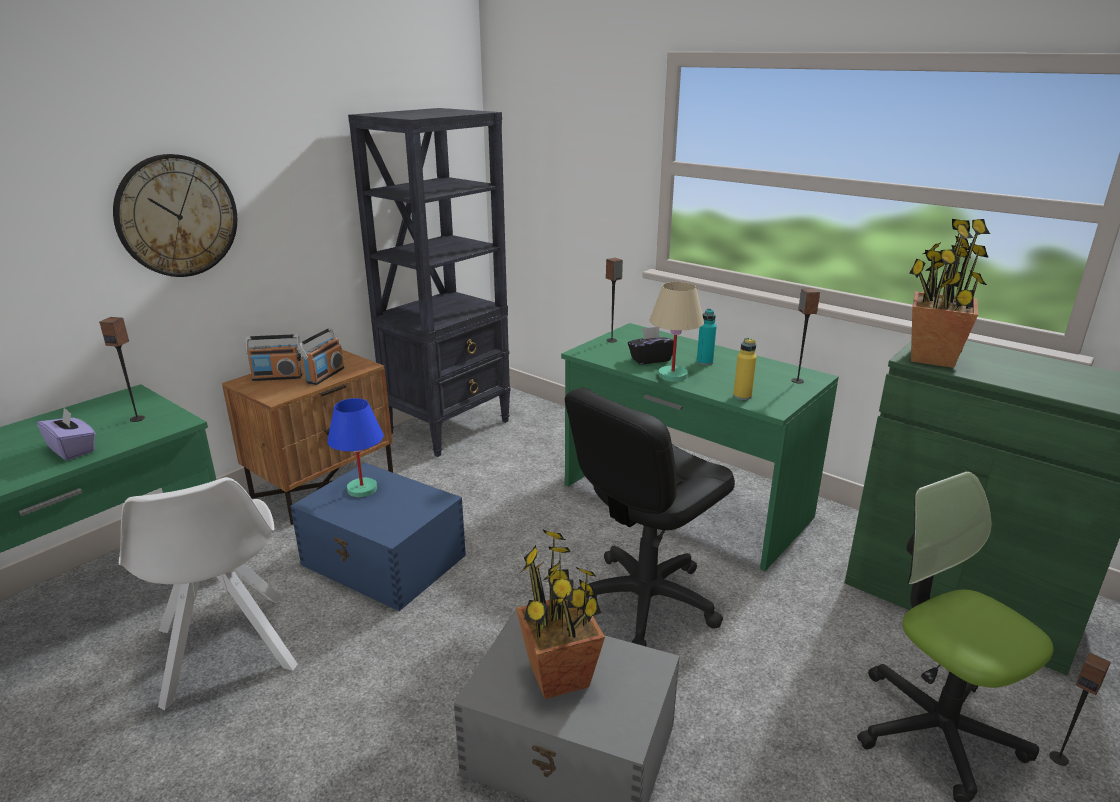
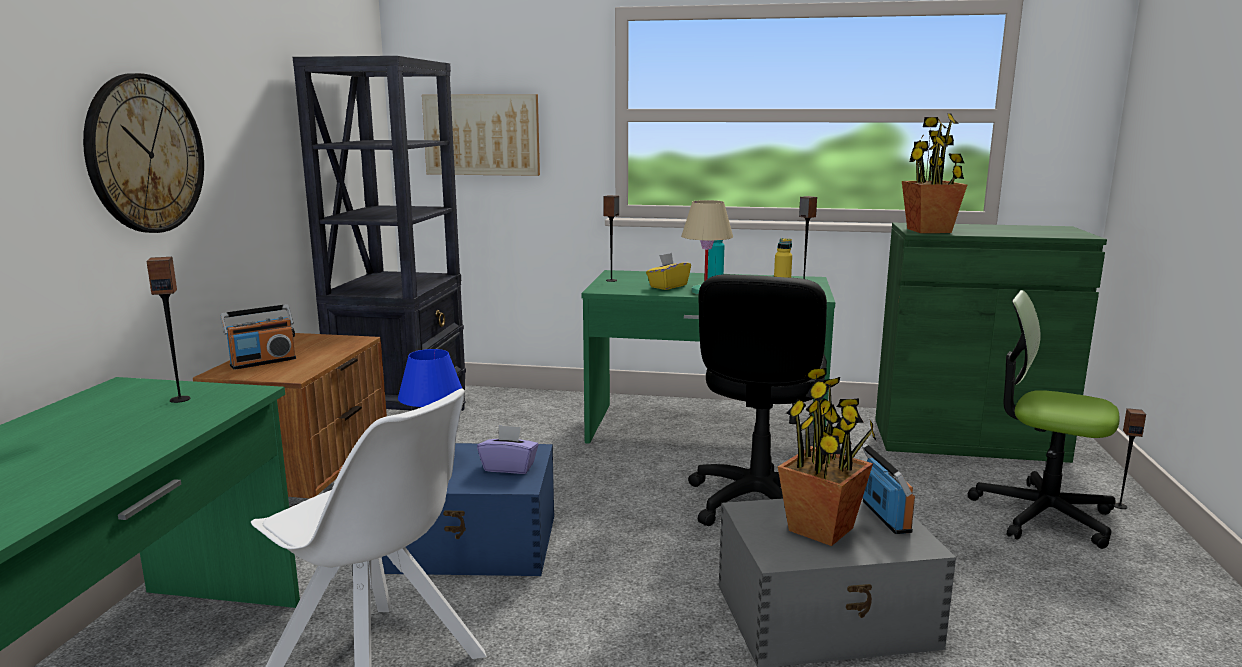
camera: 30 degrees left, 10 degrees down
purple tissue box [37,408,96,461] -> purple tissue box moved to [477,425,539,474]
radio [297,328,345,385] -> radio moved to [862,443,915,534]
black tissue box [628,327,674,365] -> yellow tissue box [646,253,691,290]
none -> picture [422,94,540,176]

